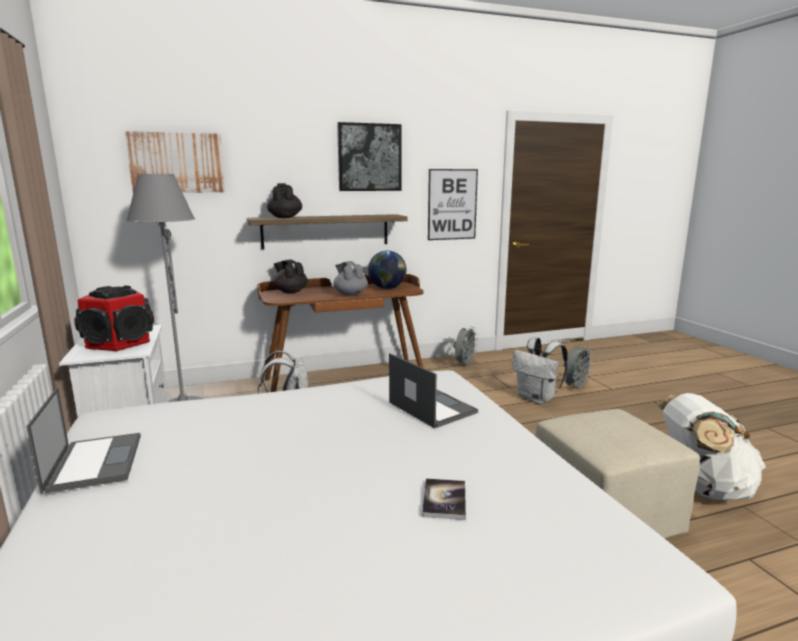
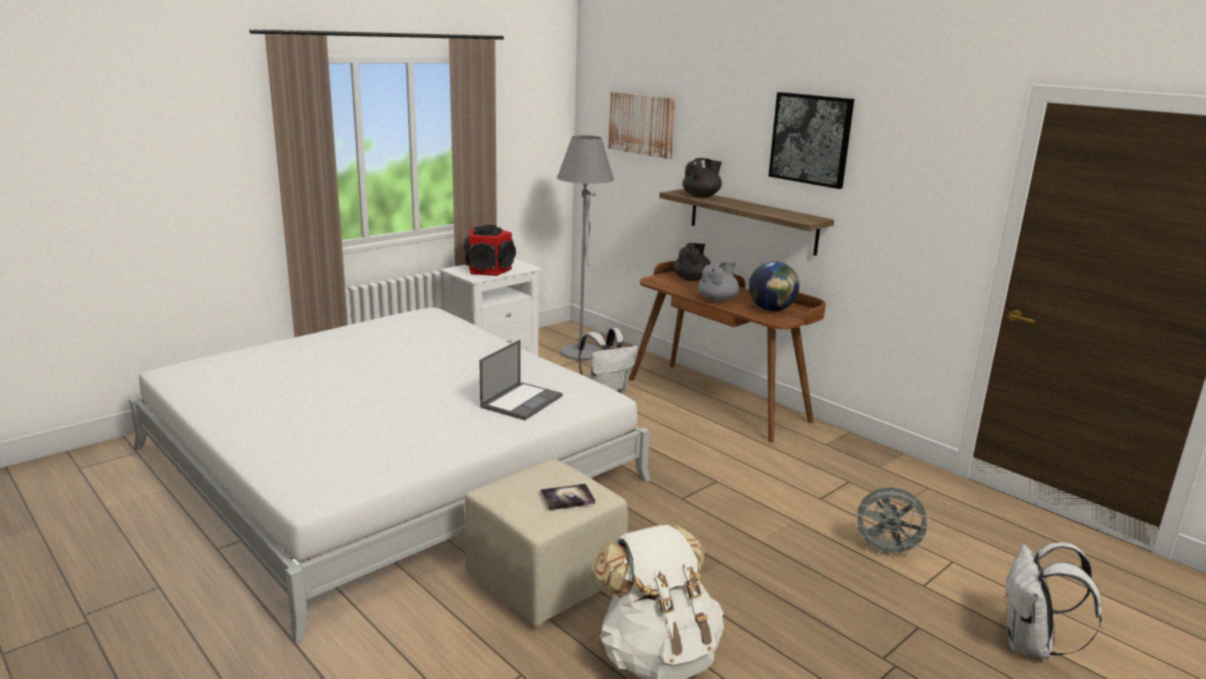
camera: 65 degrees right, 5 degrees up
laptop [26,387,141,494] -> none
book [422,478,466,520] -> book moved to [540,484,595,510]
picture [428,169,478,240] -> none
grey fan [453,326,477,367] -> none
white backpack [512,337,568,404] -> white backpack moved to [1004,542,1102,659]

